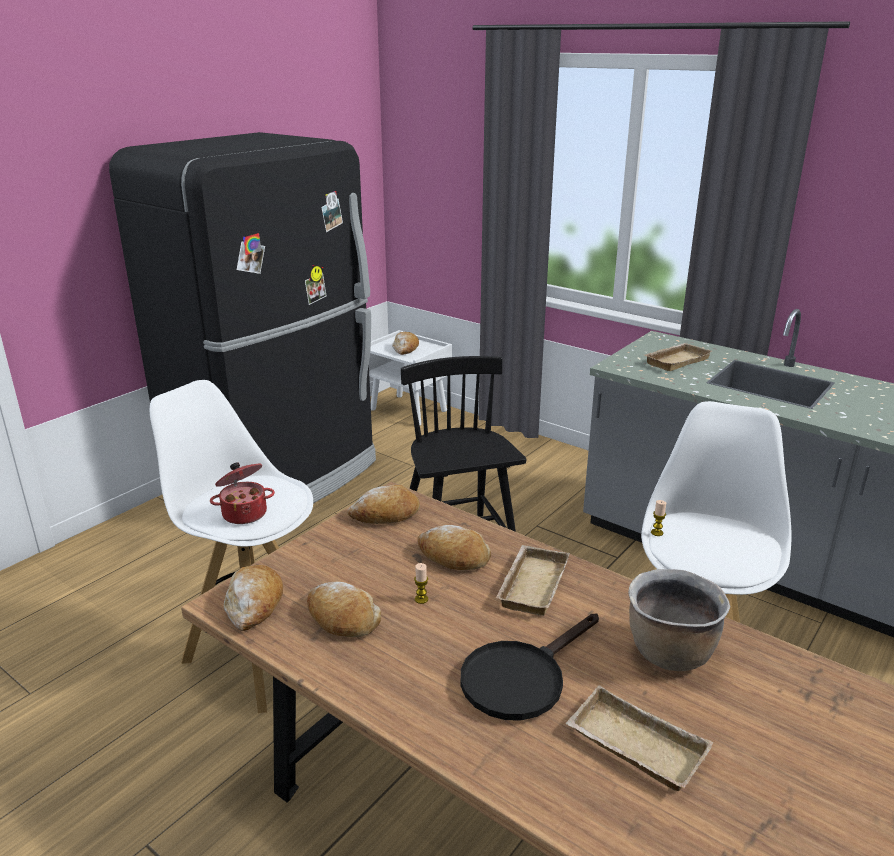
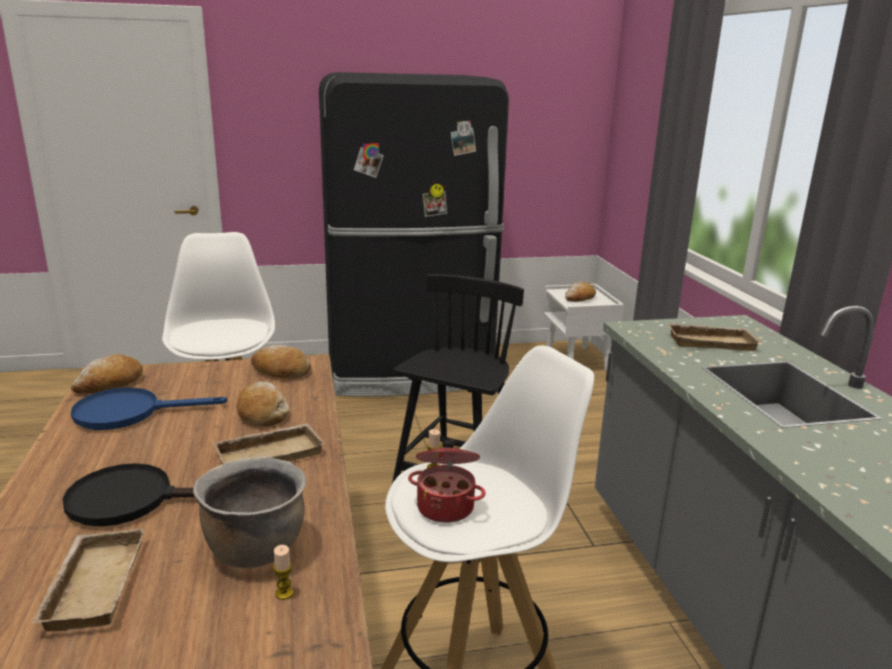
camera: 40 degrees right, 5 degrees down
cooking pot [210,462,275,524] -> cooking pot moved to [408,440,486,523]
bread [307,581,381,637] -> blue frying pan [71,388,227,430]
candle [414,563,428,604] -> candle moved to [273,545,294,600]

